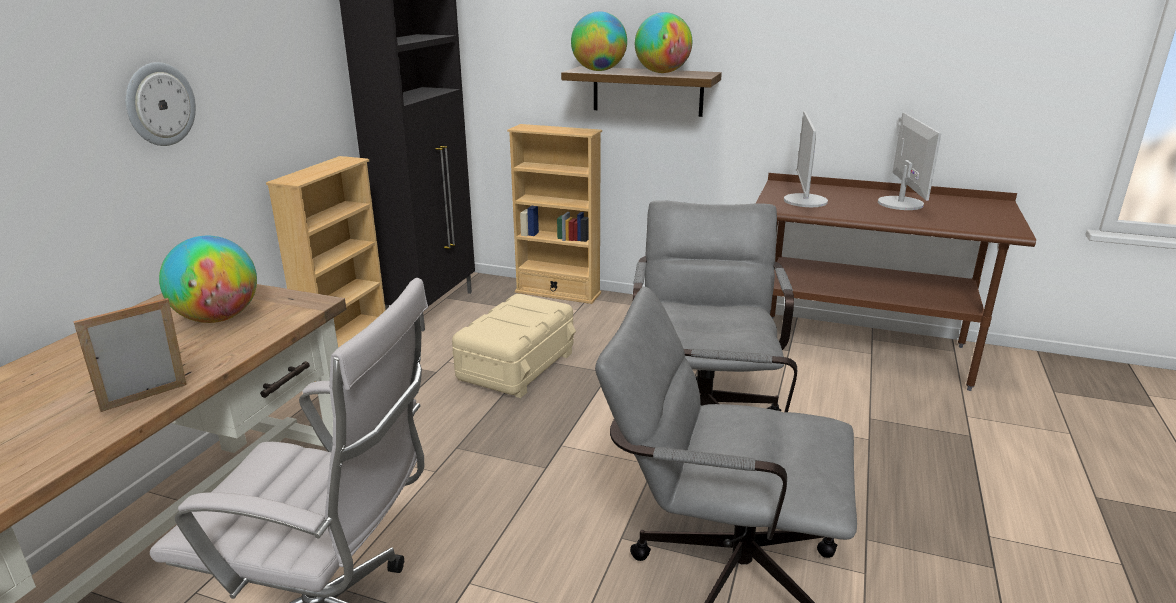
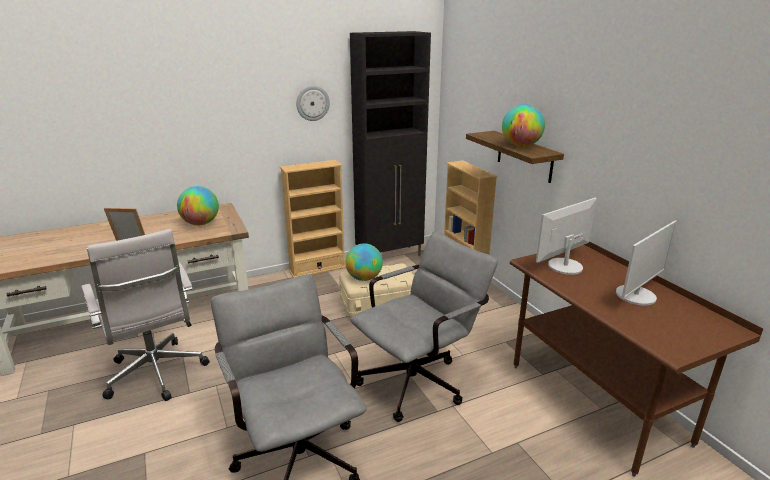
camera: 45 degrees right, 0 degrees up
wall clock [126,62,196,146] -> wall clock moved to [296,85,330,121]
globe [571,11,627,71] -> globe moved to [345,243,383,281]

